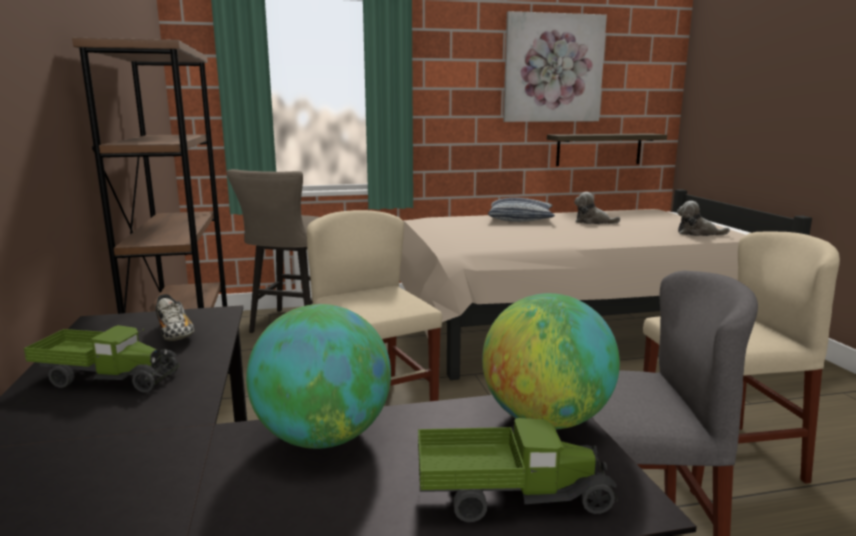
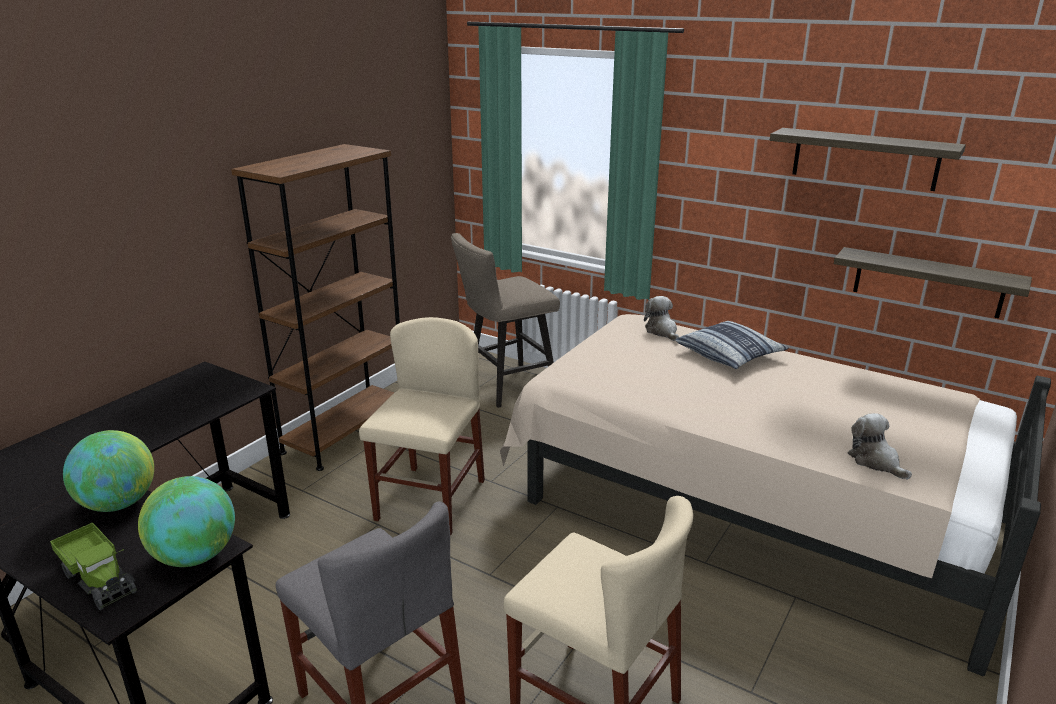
camera: 45 degrees right, 10 degrees up
toy truck [24,325,180,393] -> none
shoe [155,294,195,341] -> none
picture [503,11,607,122] -> shelf [770,128,966,191]
plush toy [574,192,620,224] -> plush toy moved to [644,296,679,341]

